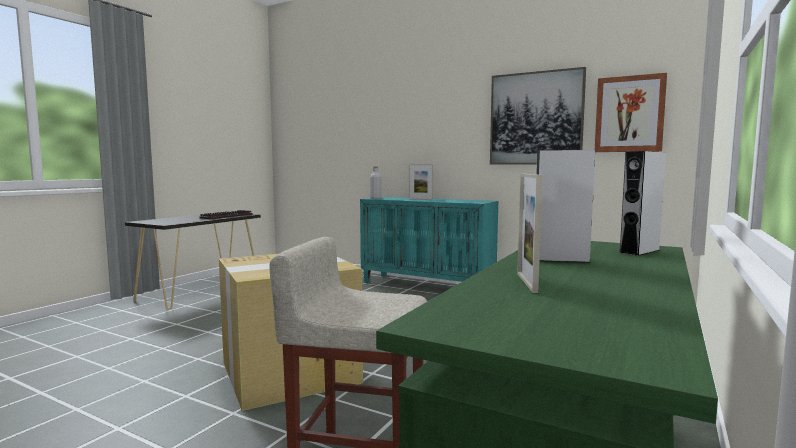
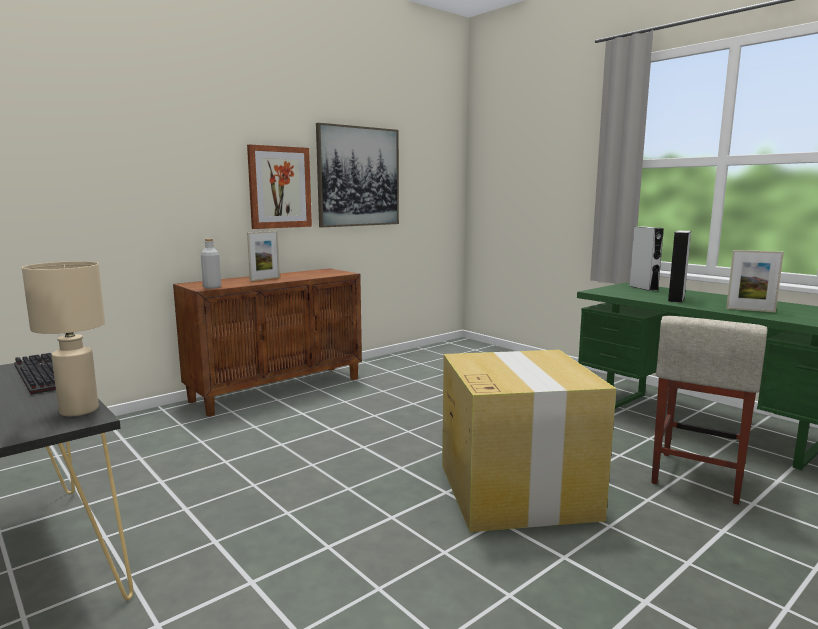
camera: 70 degrees left, 5 degrees up
turquoise cabinet [360,197,498,283] -> brown cabinet [173,268,362,417]
picture [595,73,667,152] -> picture moved to [247,145,312,229]
none -> beige table lamp [22,261,105,416]

